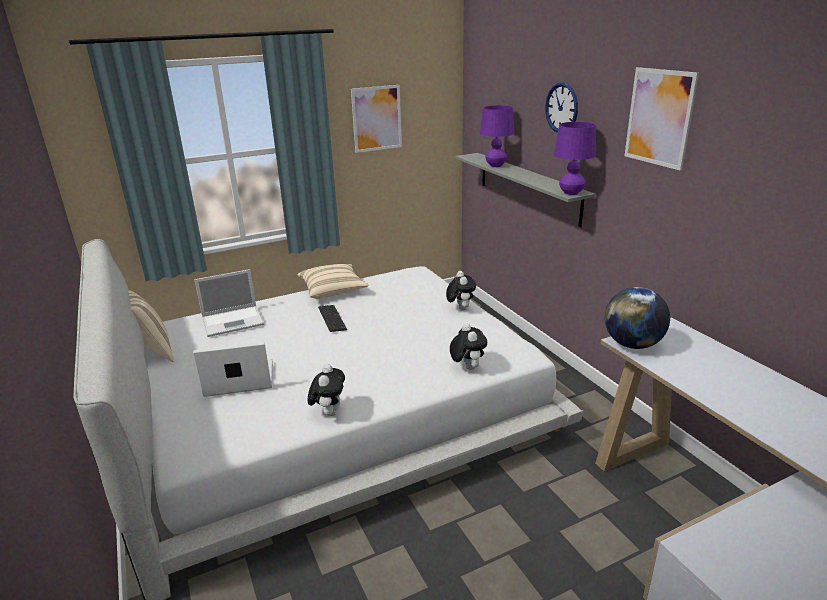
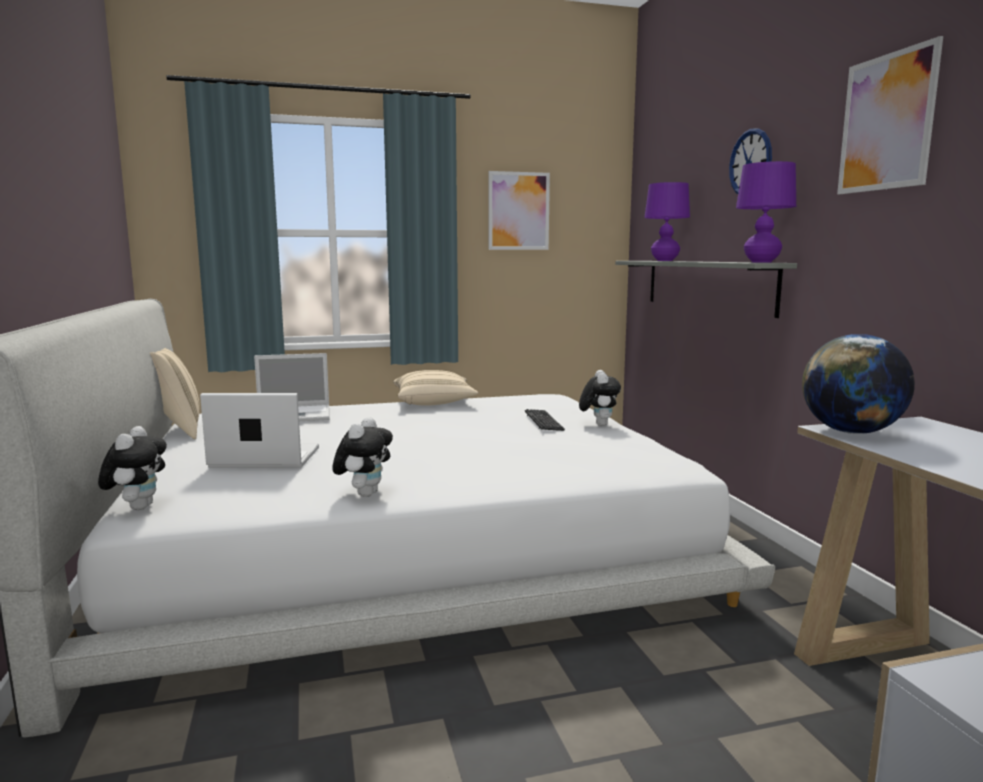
camera: 10 degrees right, 15 degrees down
keyboard [318,305,347,332] -> keyboard moved to [525,409,565,431]
plush toy [450,323,487,370] -> plush toy moved to [98,426,167,510]

